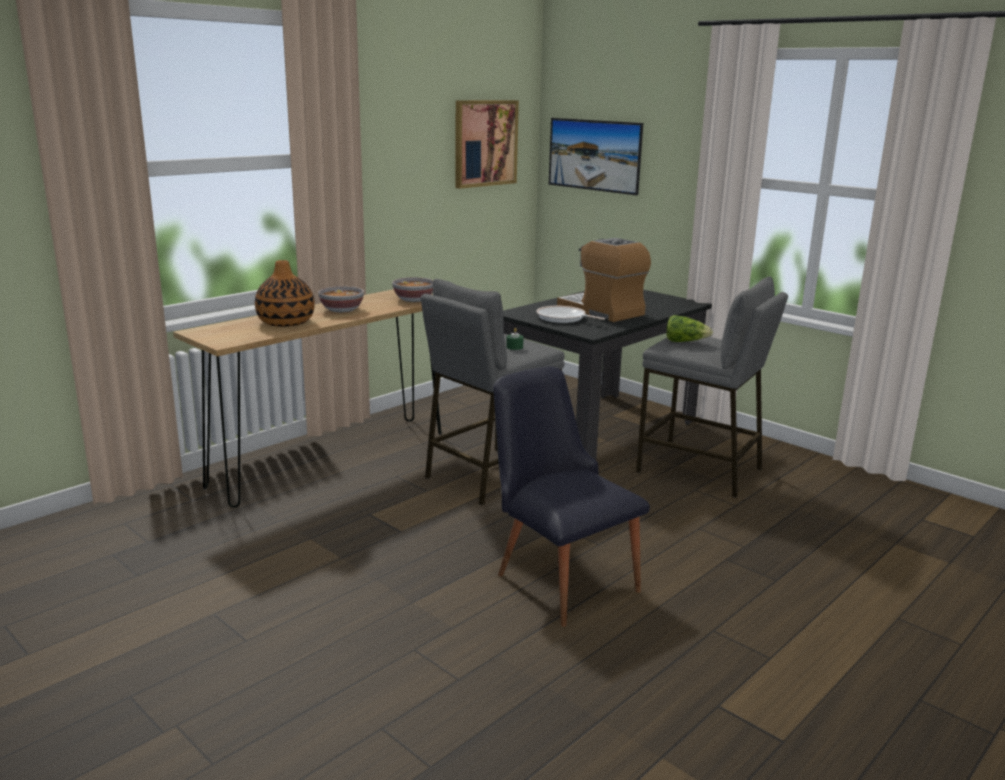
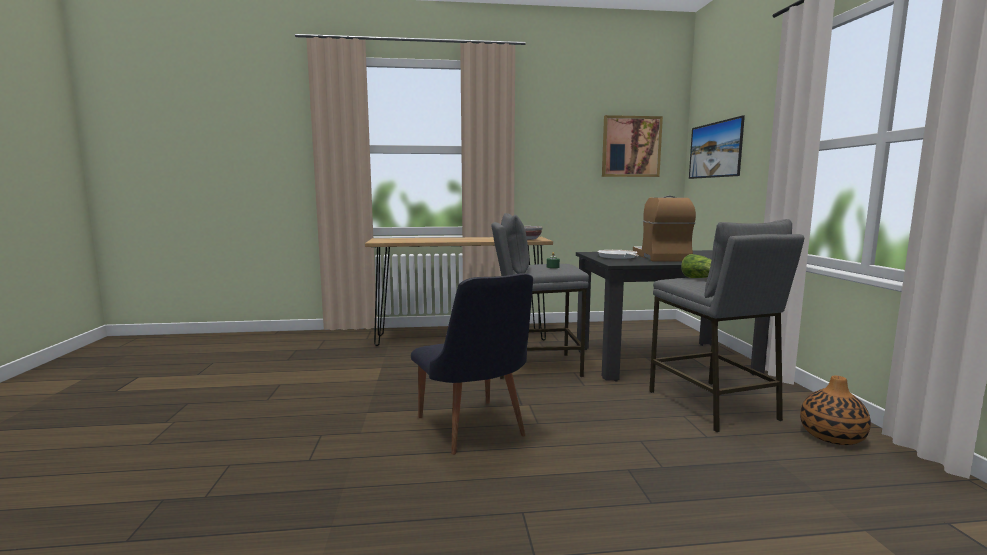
camera: 40 degrees right, 10 degrees down
vase [255,260,315,327] -> vase moved to [800,376,871,445]
bowl [318,286,364,312] -> none
black chair [493,366,650,627] -> black chair turned 150 degrees clockwise [411,273,533,455]

